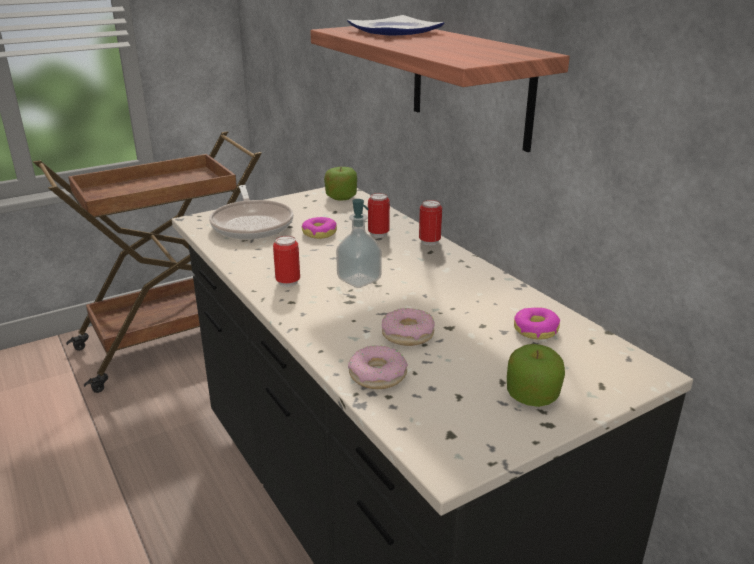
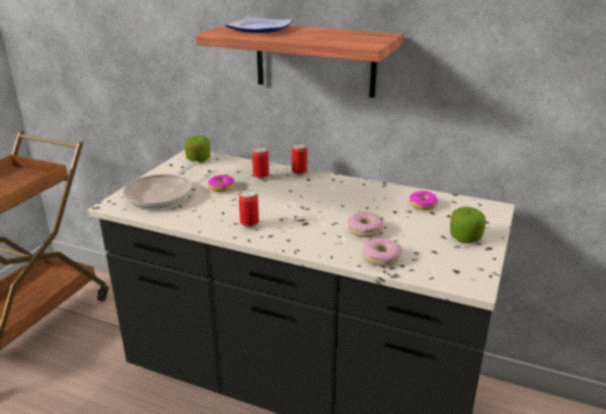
camera: 35 degrees left, 0 degrees up
frying pan [209,185,293,239] -> frying pan turned 75 degrees clockwise [123,161,199,209]
soap dispenser [336,199,382,288] -> none

